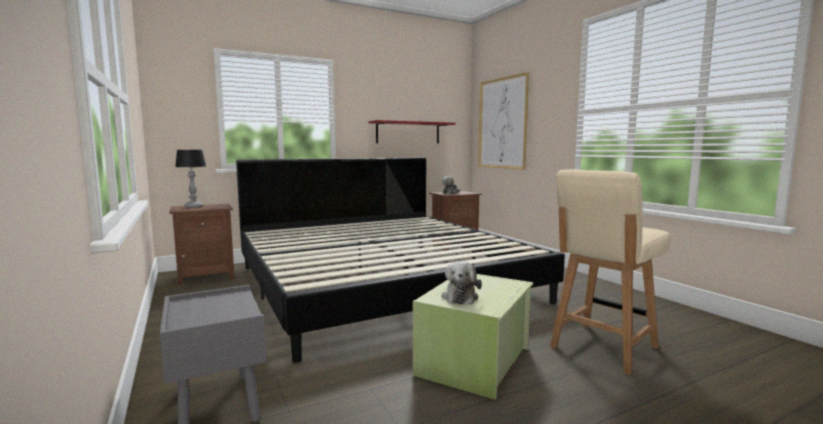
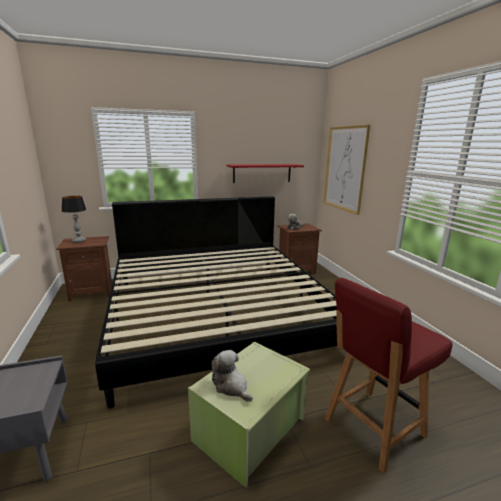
camera: 10 degrees right, 10 degrees up
plush toy [442,261,482,304] -> plush toy turned 120 degrees clockwise [212,350,253,402]
beige chair [550,169,671,375] -> red chair [325,278,453,474]

